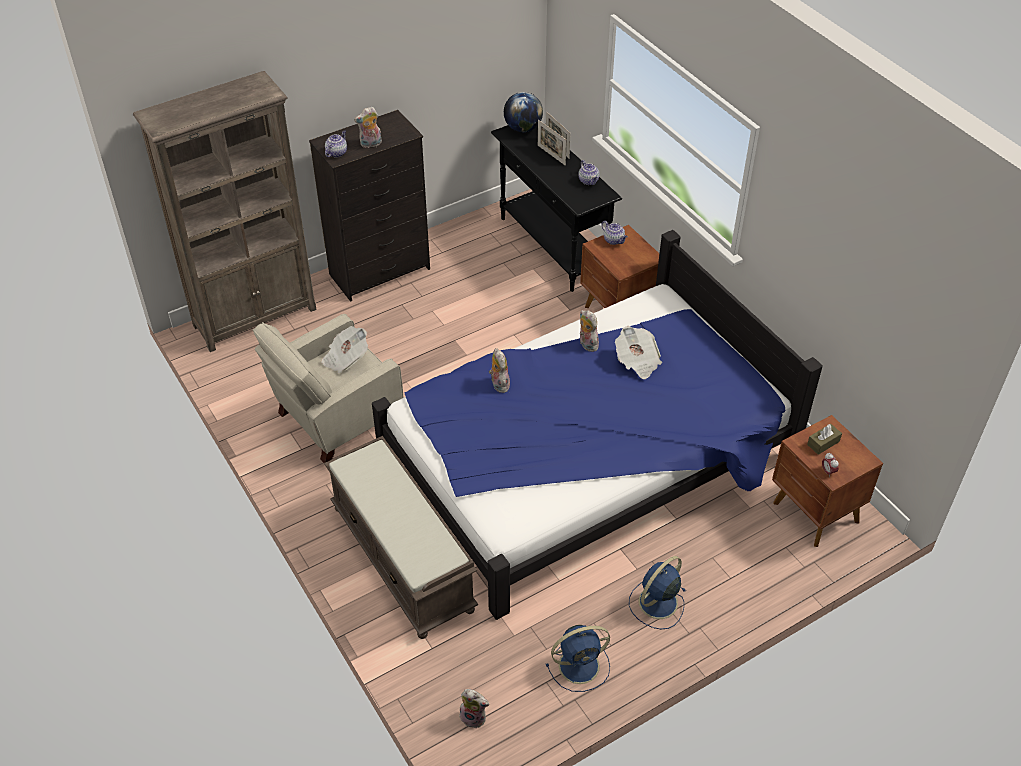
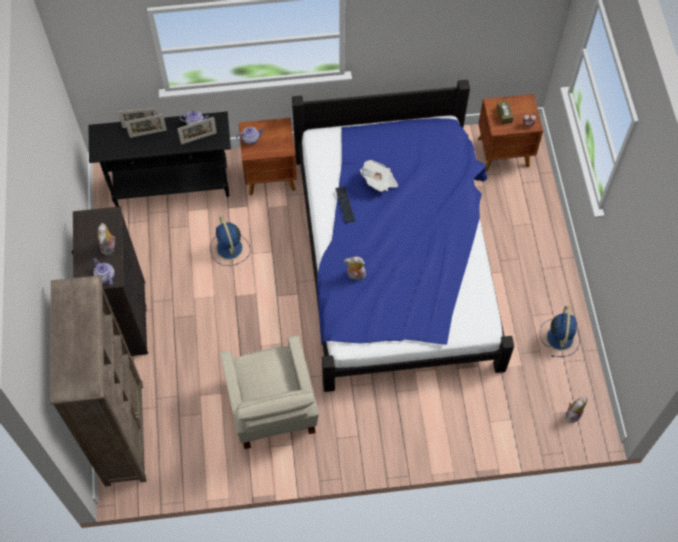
camera: 65 degrees left, 15 degrees up
newspaper [321,326,368,373] -> none
brown bench [324,436,478,639] -> none
globe [504,92,543,132] -> none
plush toy [580,310,600,352] -> keyboard [335,187,355,223]
blue fan [629,556,686,629] -> blue fan moved to [211,216,250,266]
none -> picture frame [177,117,217,145]

